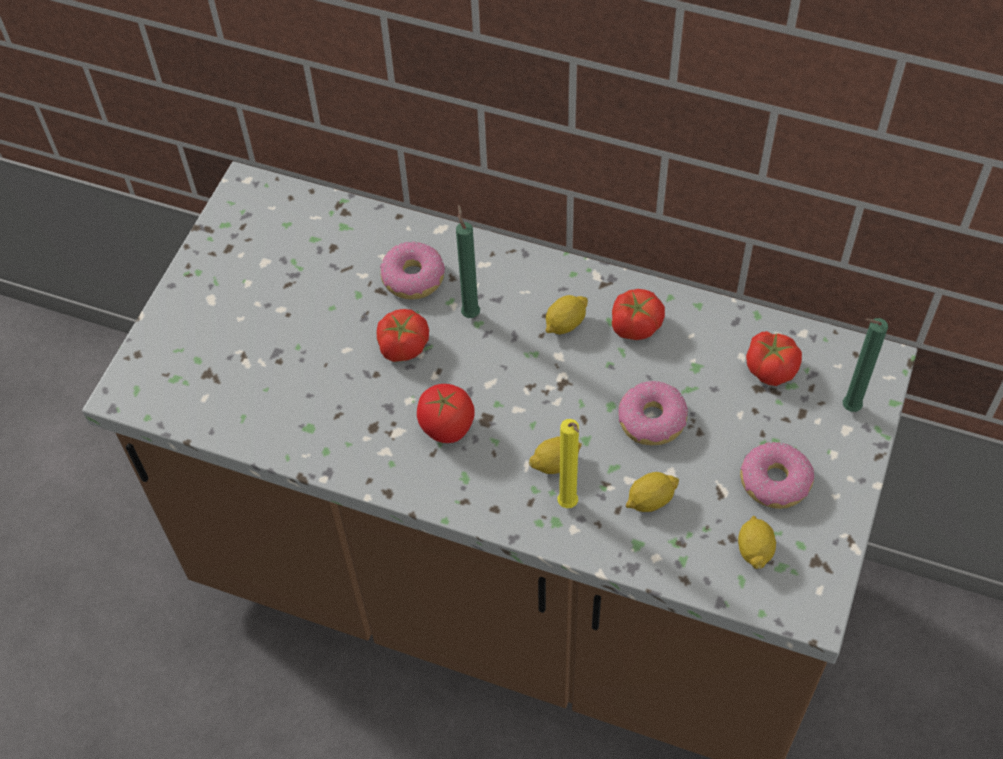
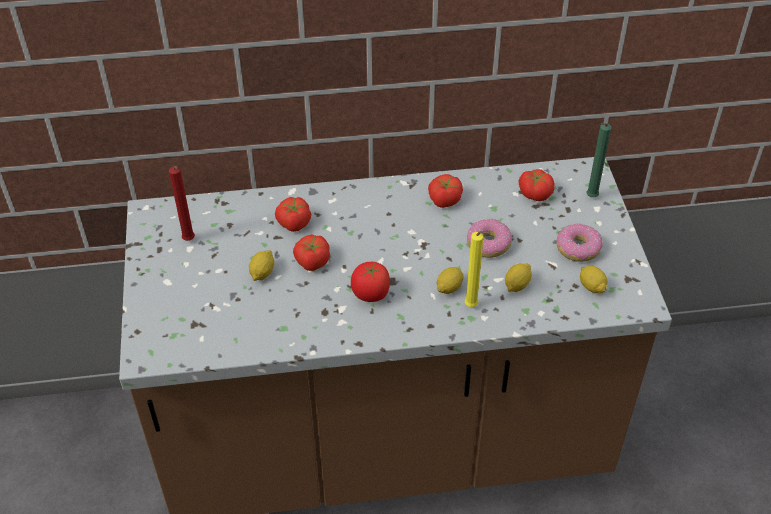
camera: 30 degrees left, 10 degrees down
donut [380,242,445,300] -> tomato [275,197,311,232]
green candle [456,205,480,318] -> none
lemon [546,295,588,335] -> lemon moved to [249,250,274,281]
none -> red candle [169,166,195,241]

